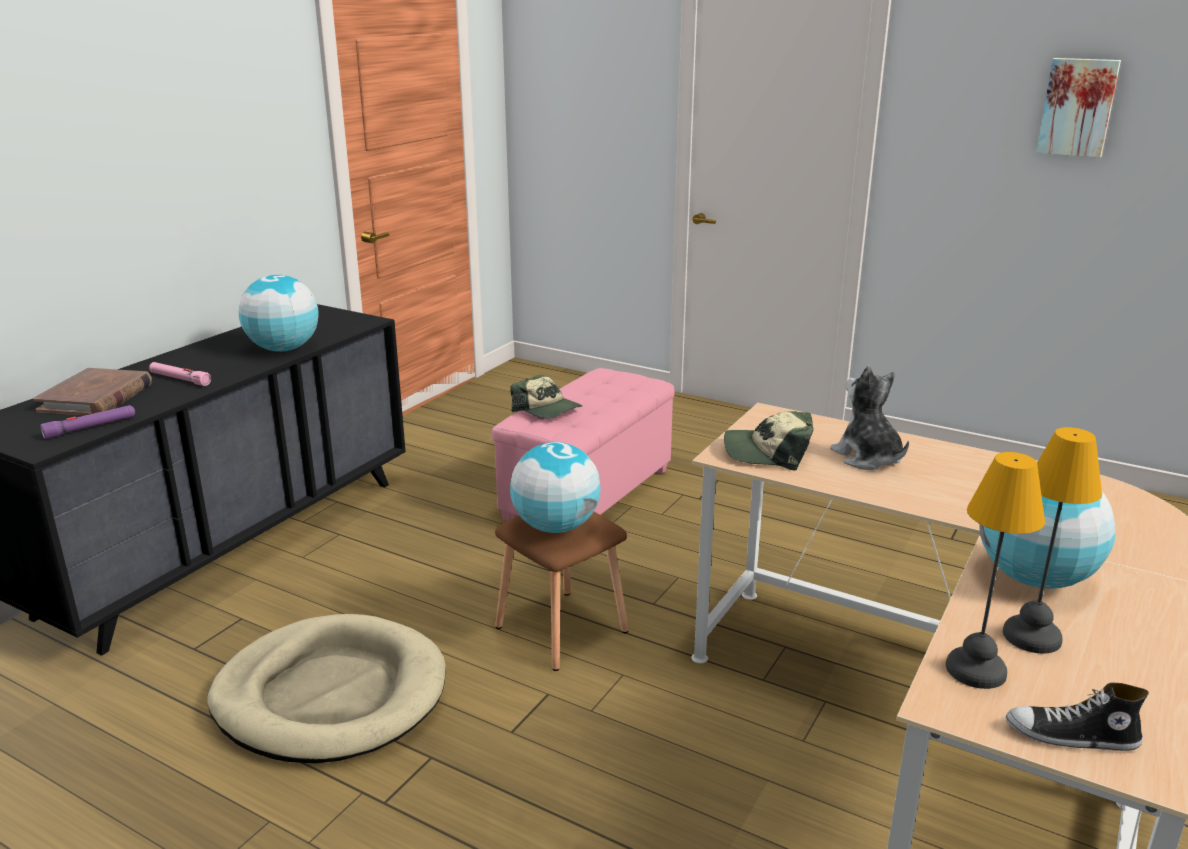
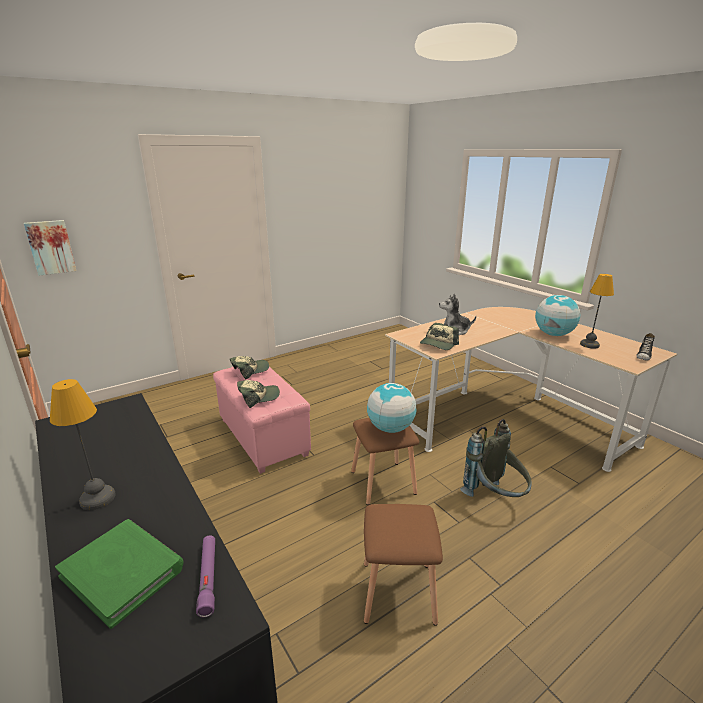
camera: 65 degrees left, 0 degrees up
brown book [33,368,152,415] -> green book [55,519,184,629]
pink flashlight [149,362,211,386] -> none
beige dog bed [207,614,446,763] -> brown stool [364,504,443,626]
globe [239,275,319,352] -> none
table lamp [946,452,1045,689] -> table lamp moved to [50,379,116,510]
picture [1036,58,1121,158] -> picture moved to [24,220,77,275]
none -> cap [230,356,269,379]
none -> grey backpack [460,419,532,497]

